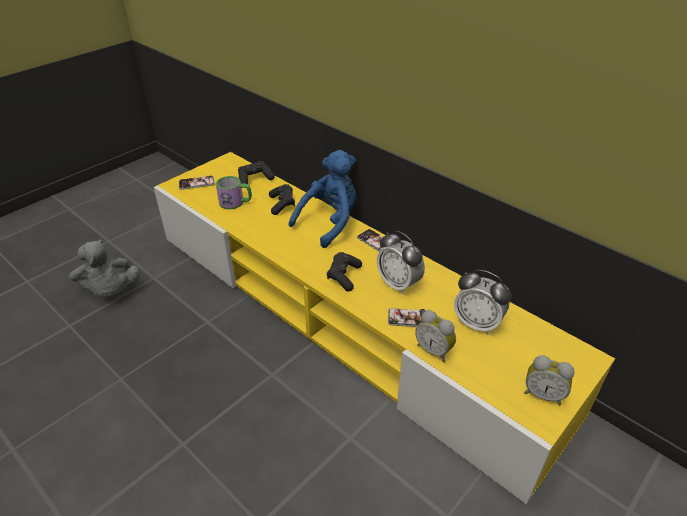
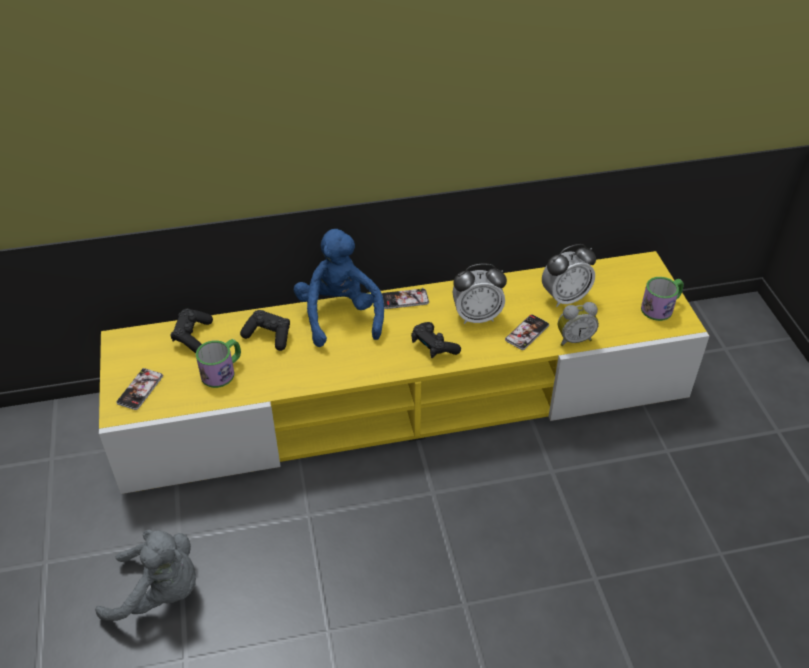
camera: 55 degrees left, 5 degrees up
alarm clock [524,355,575,406] -> mug [641,277,684,321]

